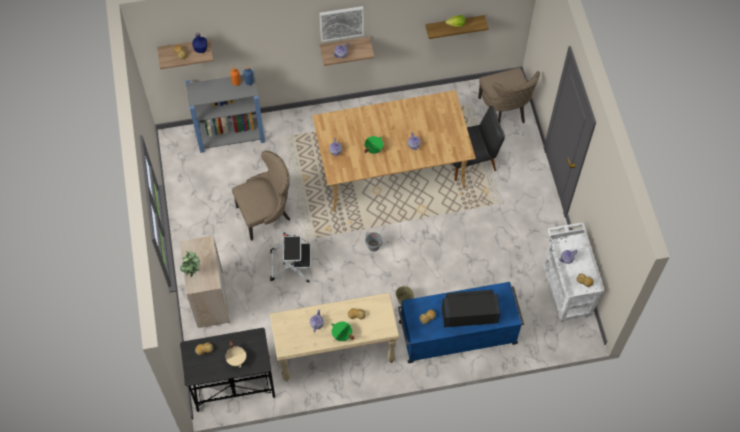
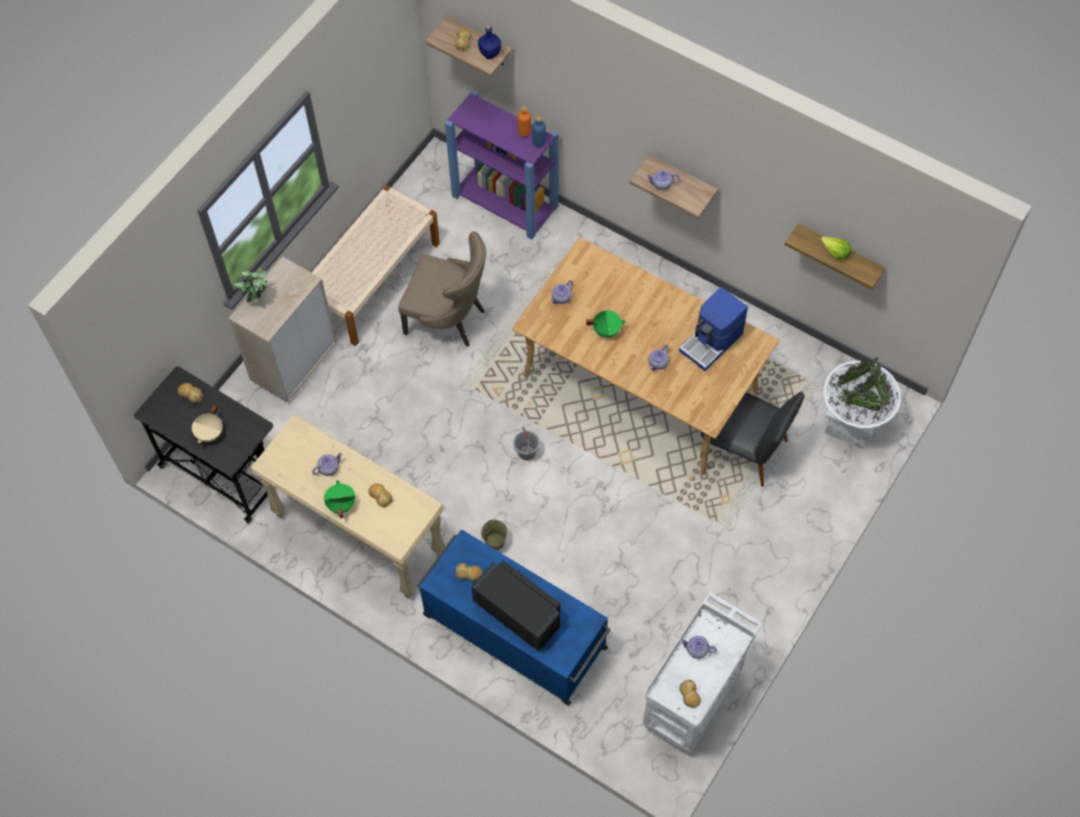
camera: 45 degrees right, 0 degrees up
grey bookcase [185,70,265,153] -> purple bookcase [445,89,558,239]
step ladder [270,232,311,282] -> none
picture [319,6,364,42] -> none
beige chair [478,68,540,123] -> white planter [824,358,901,449]
none -> beige bench [311,185,440,346]
none -> coffee machine [679,287,748,371]

